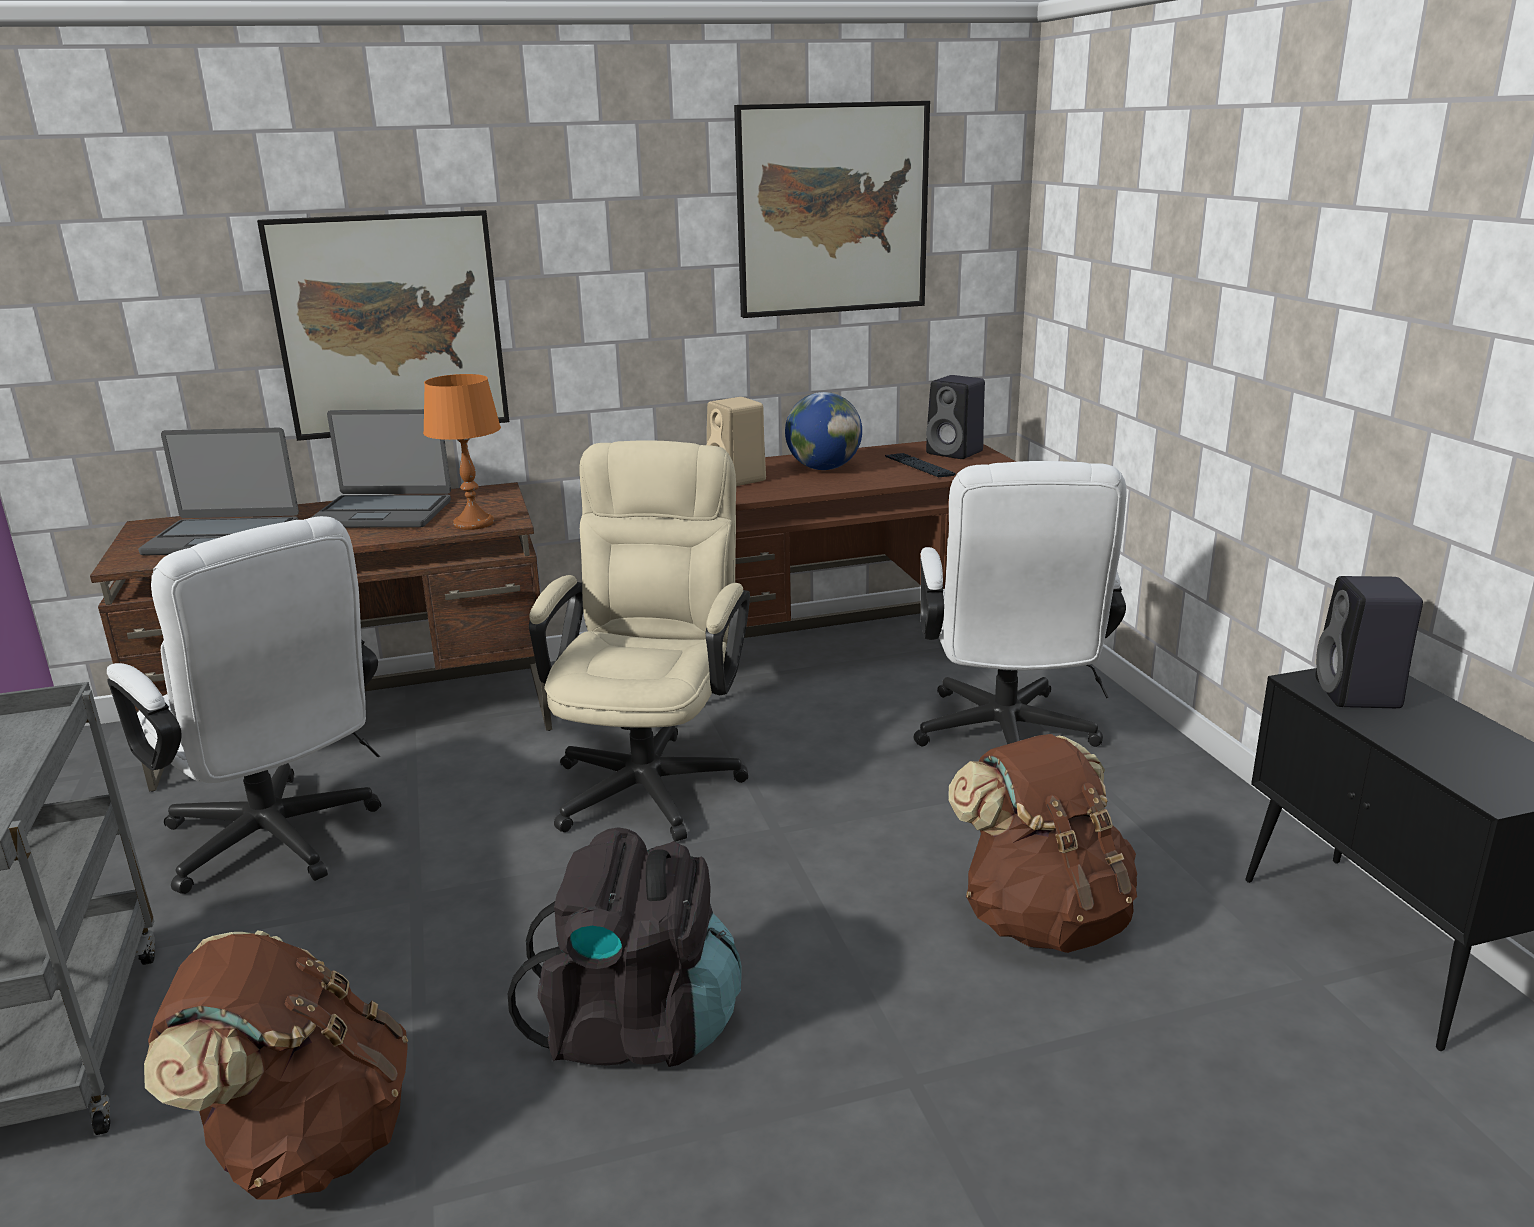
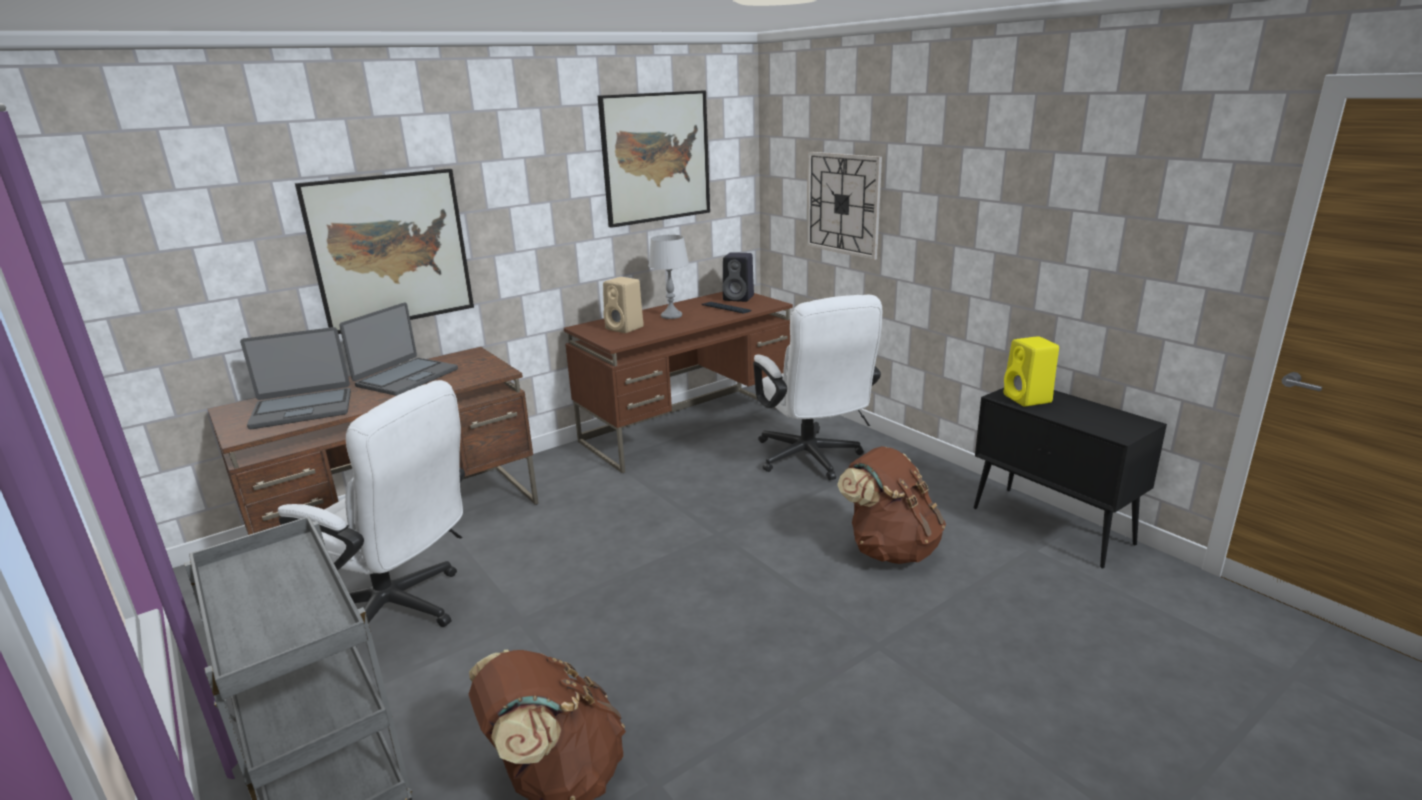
camera: 20 degrees left, 0 degrees up
laptop [311,409,451,528] -> laptop turned 45 degrees counterclockwise [339,302,458,396]
orange table lamp [423,374,501,530] -> none
black backpack [508,827,742,1067] -> none
beige office chair [529,440,750,842] -> none
globe [785,392,862,470] -> grey table lamp [648,235,689,319]
black speaker [1315,576,1423,708] -> yellow speaker [1004,336,1059,407]
none -> wall clock [806,152,882,260]

